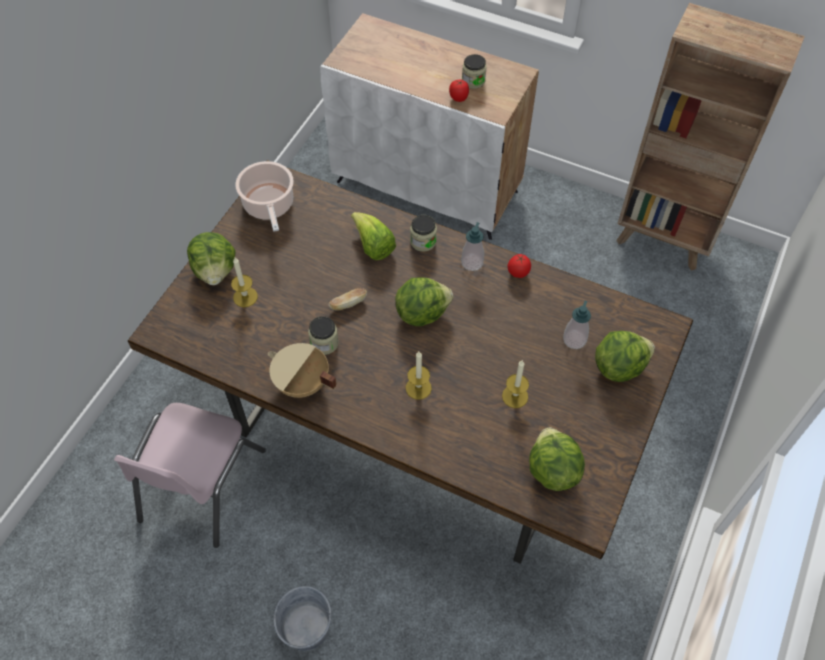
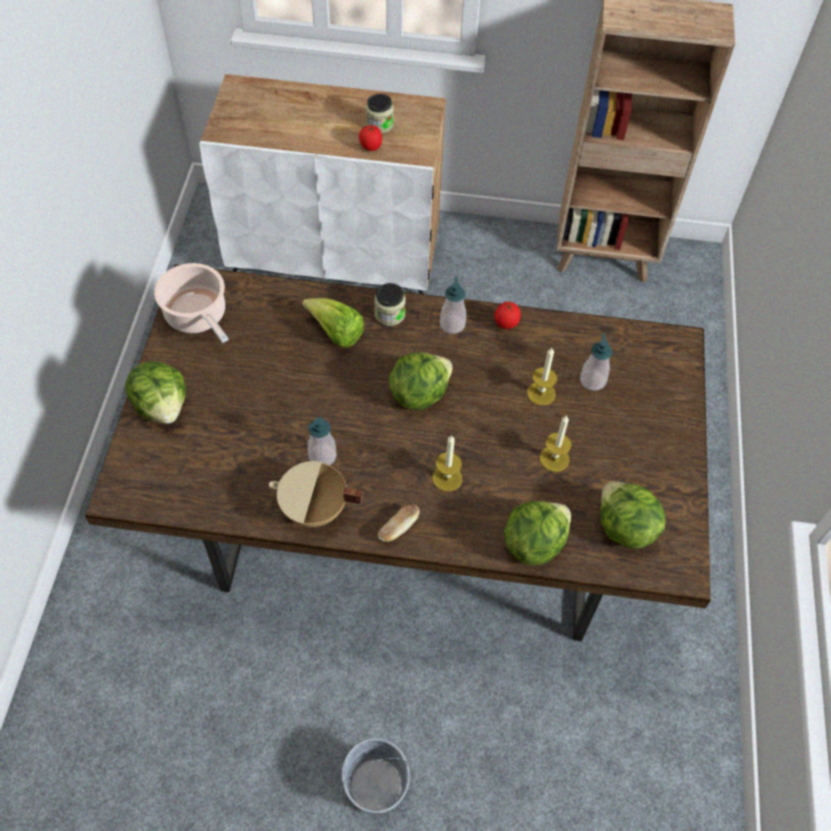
camera: 20 degrees left, 0 degrees up
pink chair [114,403,266,548] -> none
candle [231,258,258,307] -> candle moved to [527,348,558,405]
jar [308,316,339,355] -> soap dispenser [308,417,337,466]
bread [329,288,367,311] -> bread moved to [378,504,420,542]
lettuce [595,331,655,382] -> lettuce moved to [504,501,571,565]

